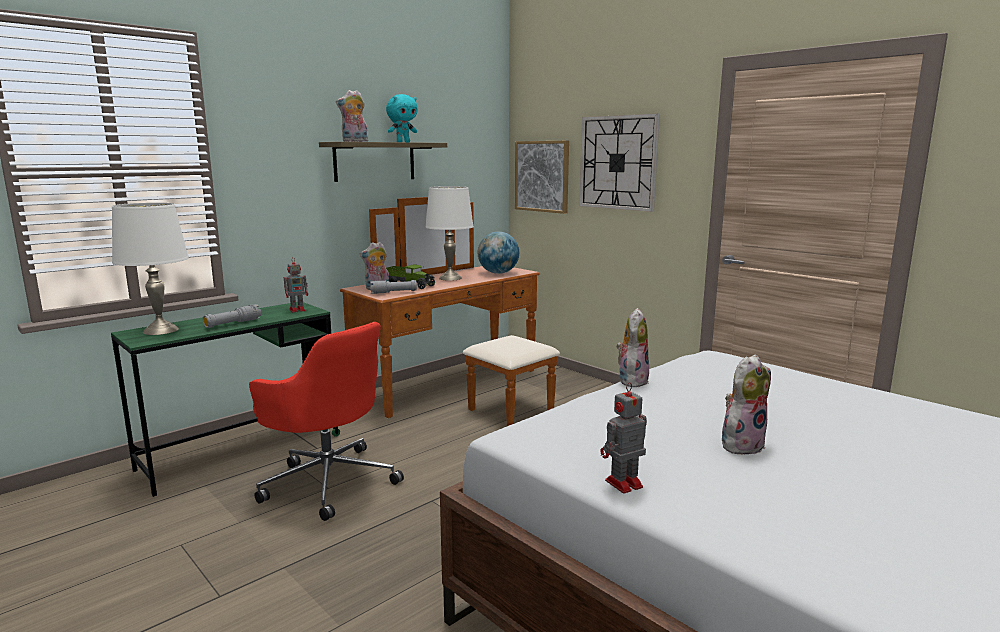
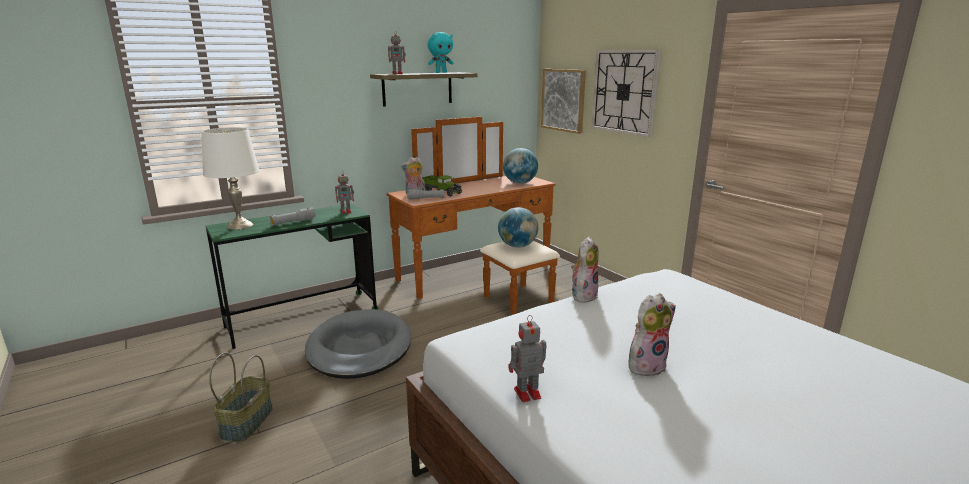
camera: 10 degrees right, 5 degrees up
red office chair [249,322,404,521] -> grey dog bed [305,309,411,379]
plush toy [336,90,368,142] -> toy robot [388,31,406,74]
white table lamp [425,186,474,281] -> none
none -> basket [209,352,273,442]
none -> globe [498,207,538,248]

